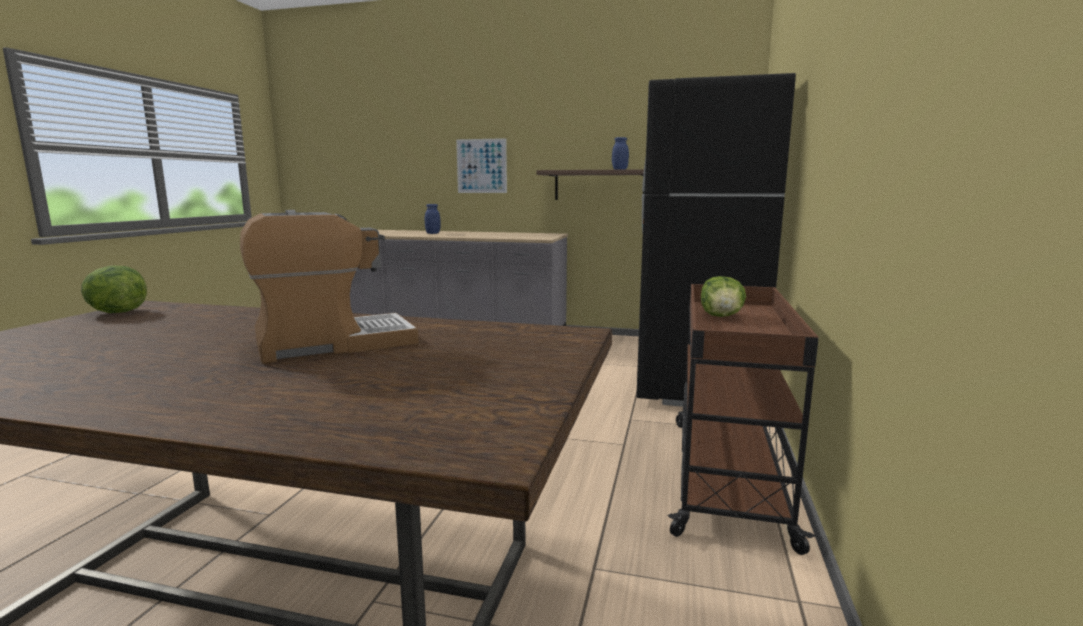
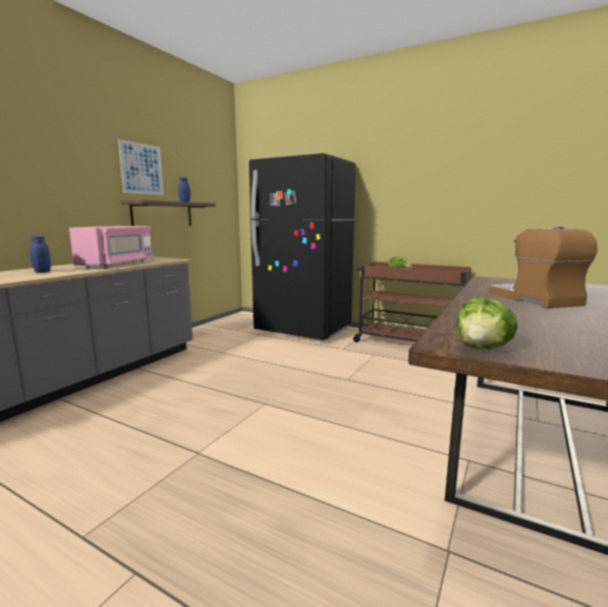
camera: 75 degrees left, 0 degrees up
picture [456,138,507,193] -> picture moved to [118,139,164,195]
none -> pink microwave [69,226,153,268]

